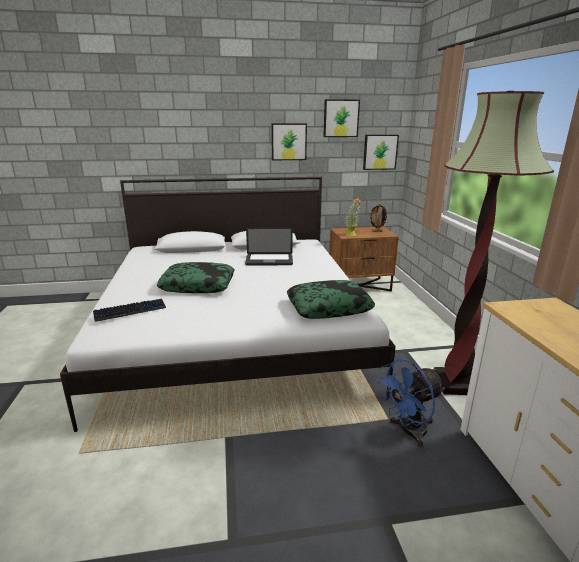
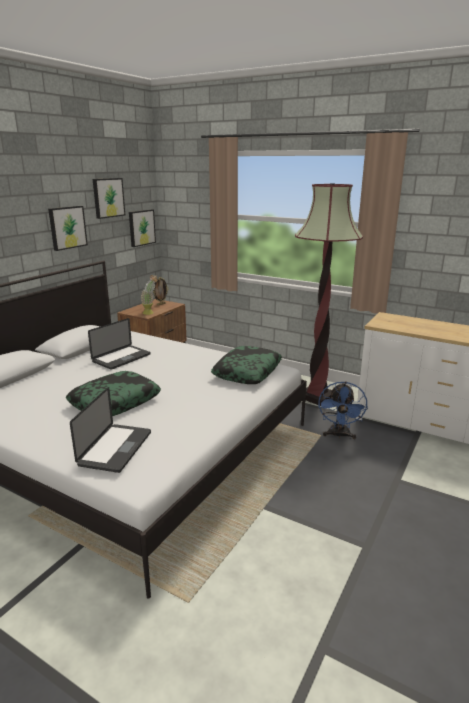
camera: 50 degrees left, 0 degrees up
keyboard [93,299,166,322] -> laptop [70,387,151,473]

